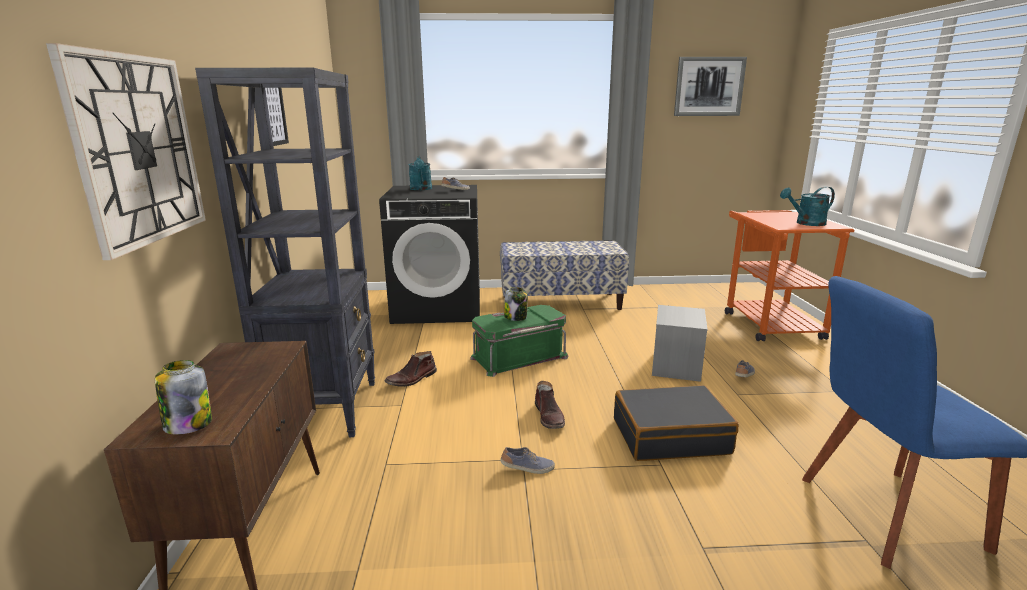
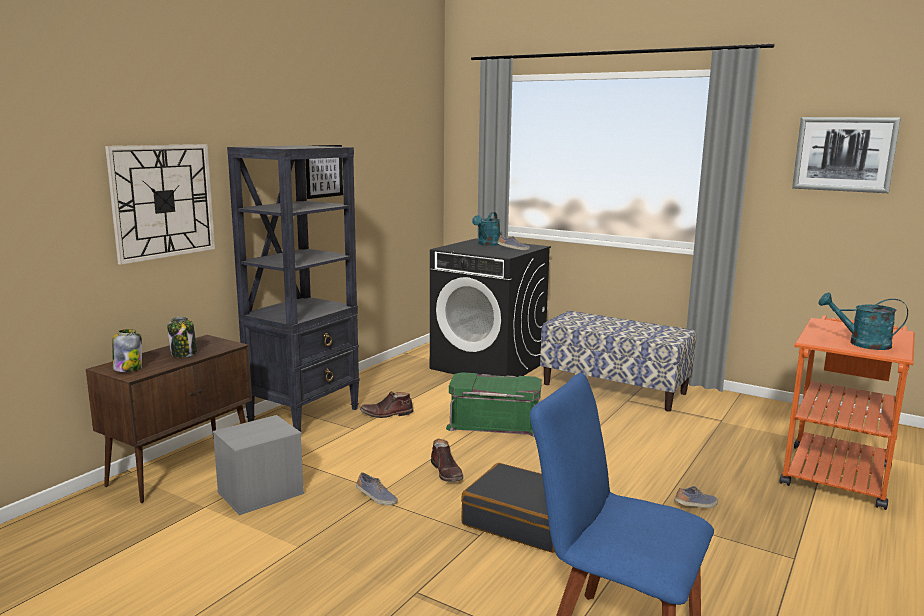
camera: 35 degrees right, 5 degrees down
jar [504,287,528,321] -> jar moved to [167,316,197,358]
brown boot [535,381,565,429] -> brown boot turned 45 degrees counterclockwise [431,439,463,482]
grey storage box [652,305,708,382] -> grey storage box moved to [213,415,304,515]

